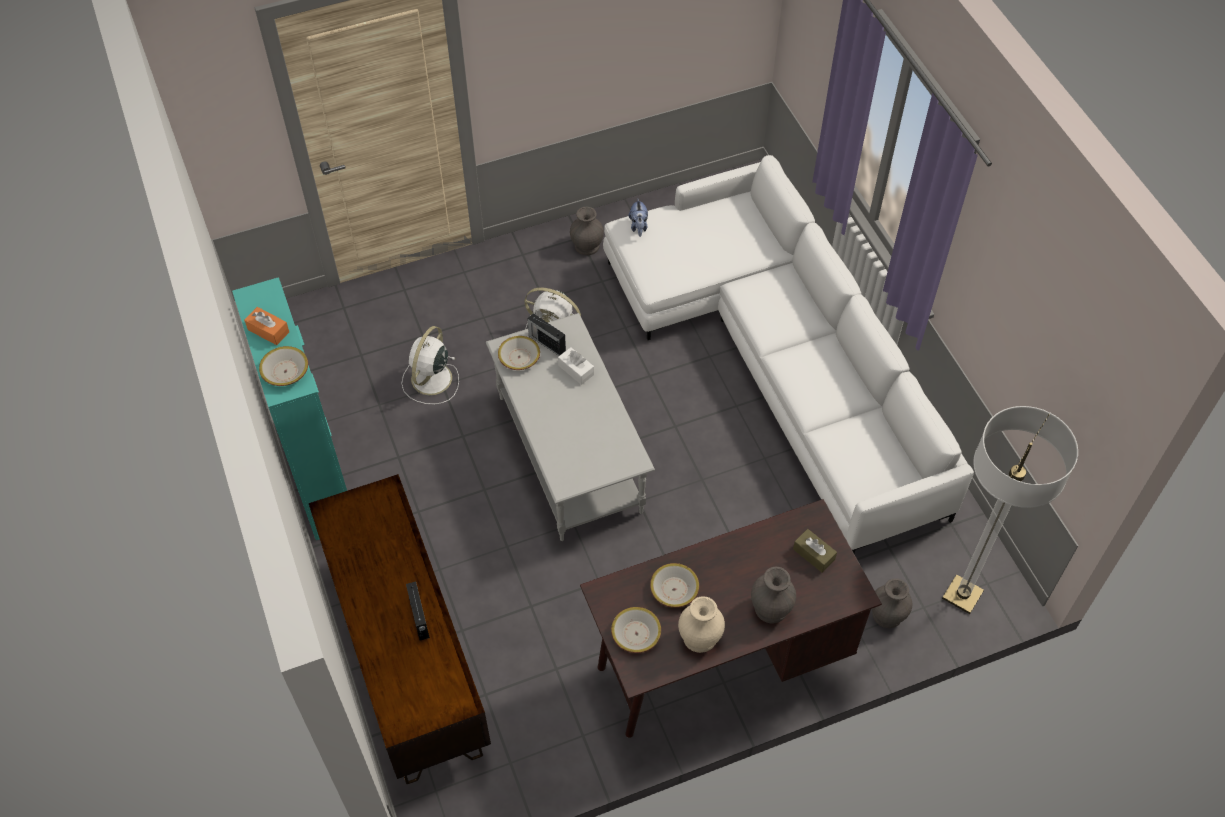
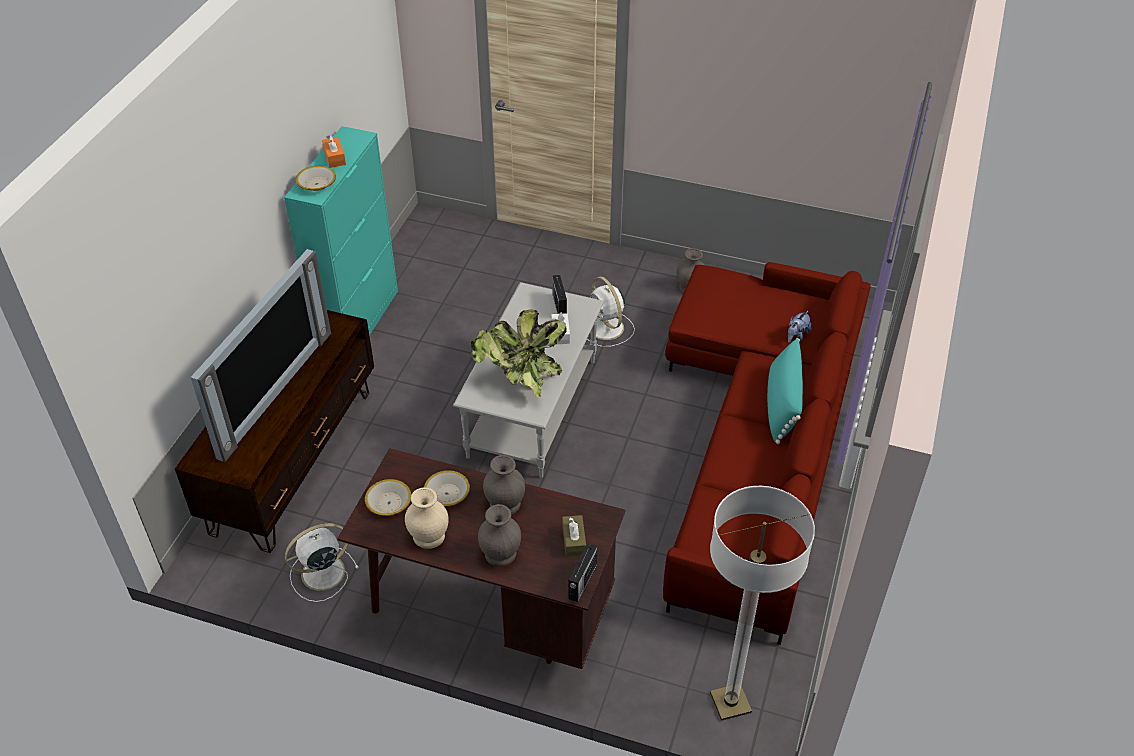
camera: 40 degrees right, 10 degrees down
white fan [401,326,459,405] -> white fan moved to [285,523,359,602]
radio [406,582,430,641] -> radio moved to [569,543,597,602]
bowl [498,336,540,370] -> none
white sofa [603,155,974,554] -> red sofa [663,262,870,645]
plush toy [629,199,648,237] -> plush toy moved to [788,310,811,343]
grey vase [872,578,912,628] -> grey vase moved to [483,455,525,514]
none -> television [191,249,331,462]
none -> potted plant [471,309,567,398]
none -> turquoise pillow [767,338,803,444]

